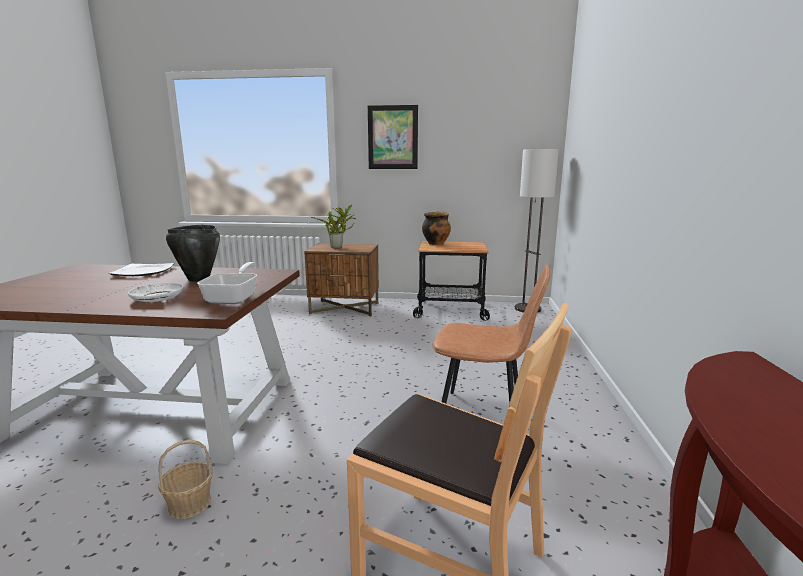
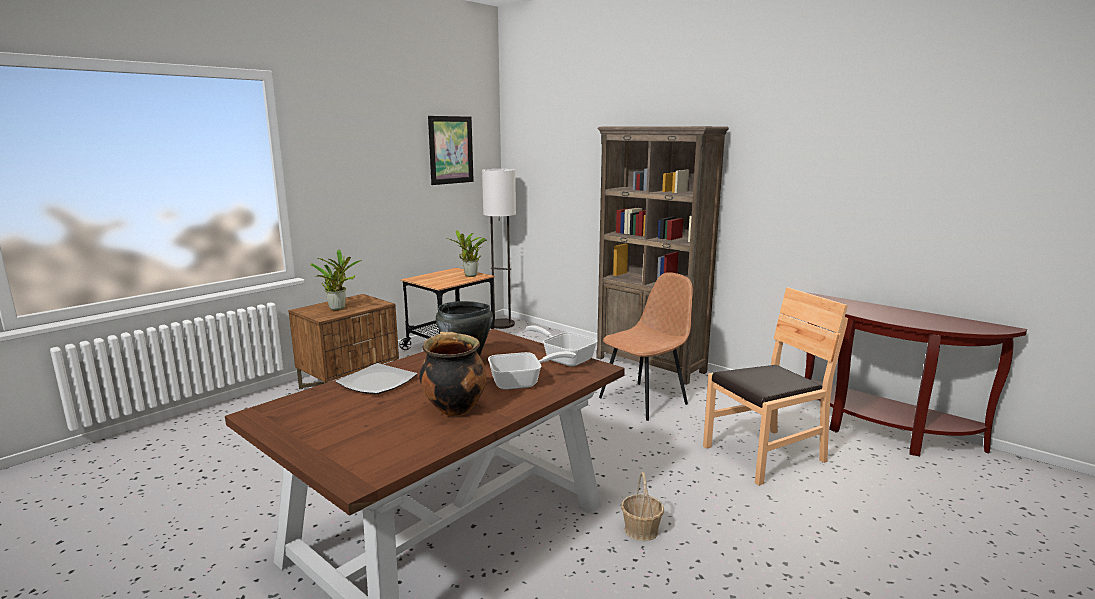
camera: 55 degrees left, 0 degrees up
white plate [128,283,183,302] -> frying pan [488,351,576,390]
picture [368,105,418,169] -> picture moved to [428,116,474,185]
cooking pot [422,212,451,245] -> cooking pot moved to [419,332,487,416]
none -> potted plant [446,230,487,277]
none -> brown bookcase [596,126,729,385]

